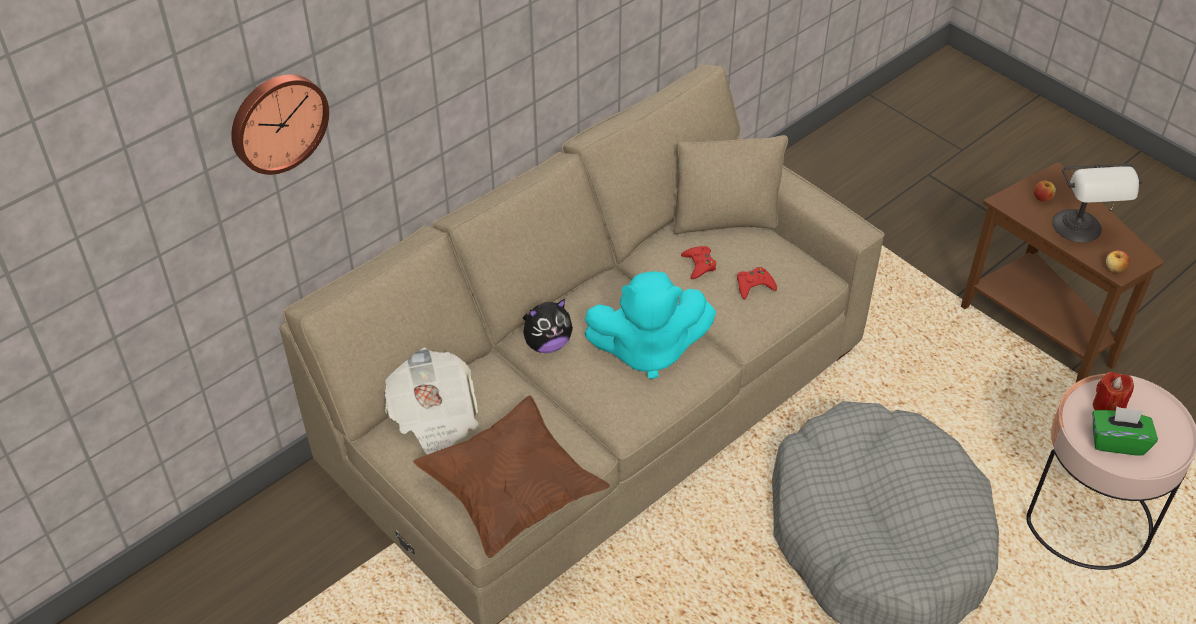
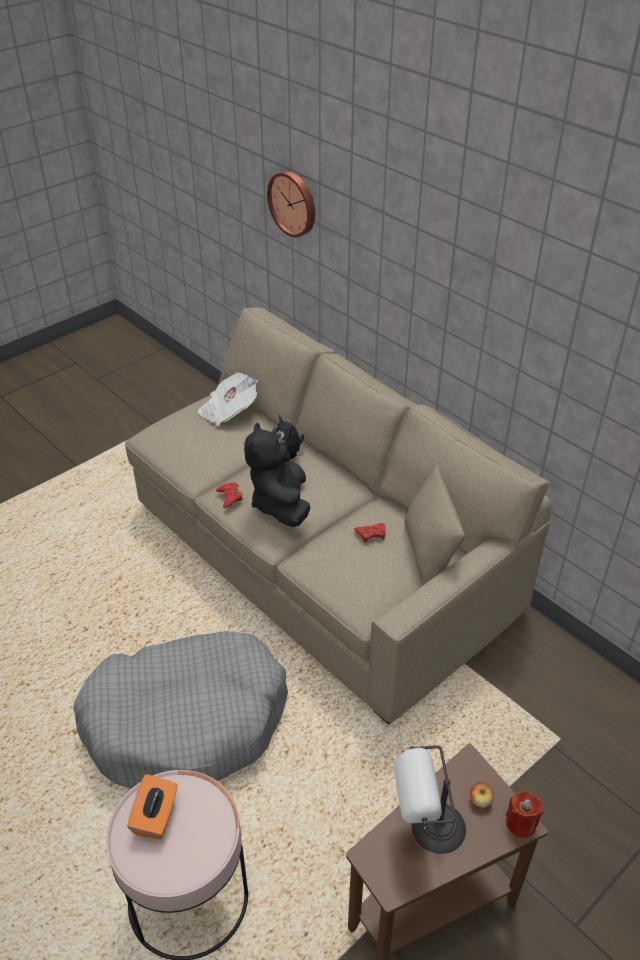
camera: 90 degrees right, 5 degrees down
brown pillow [413,396,610,558] -> none
turquoise plush toy [584,271,716,379] -> black plush toy [244,423,310,527]
red game controller [737,267,777,299] -> red game controller moved to [216,482,243,508]
green tissue box [1092,406,1158,456] -> orange tissue box [127,774,178,839]
red candle [1093,372,1134,411] -> red candle moved to [506,791,543,838]
apple [1106,250,1130,273] -> none

